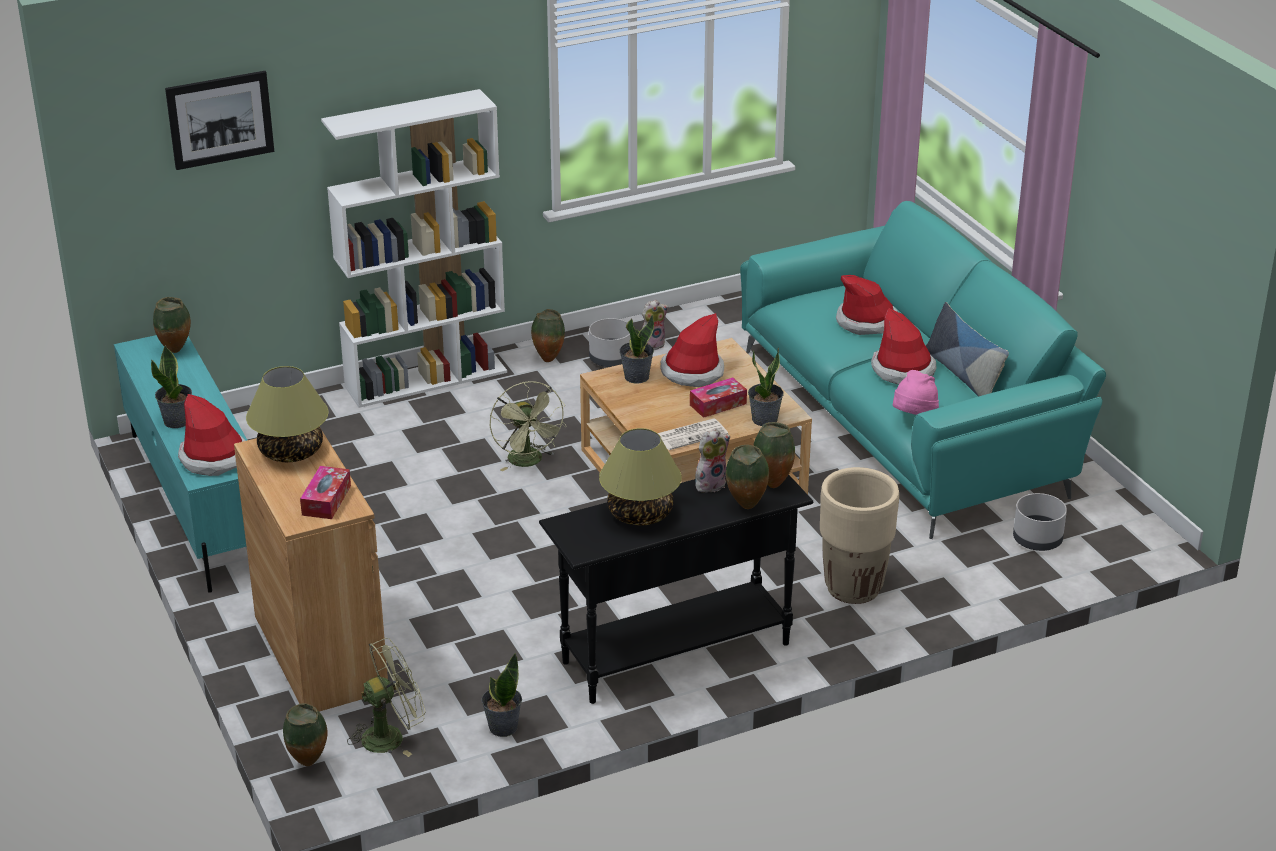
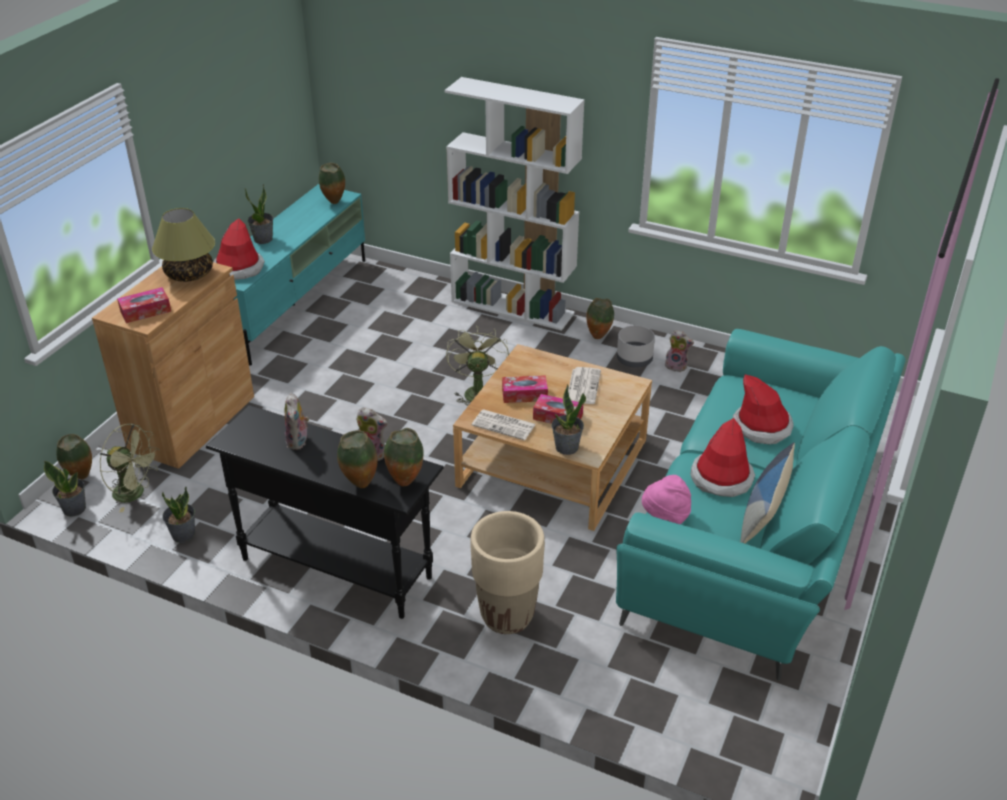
camera: 50 degrees right, 5 degrees up
picture [165,71,274,170] -> none
green fan [490,381,566,471] -> green fan turned 150 degrees clockwise [446,325,509,406]
table lamp [599,428,682,526] -> plush toy [285,393,309,450]
potted plant [619,315,654,384] -> potted plant moved to [44,461,86,517]
hat [660,313,724,387] -> newspaper [568,367,601,404]
grey planter [1013,493,1067,551] -> none
none -> tissue box [502,375,548,403]

